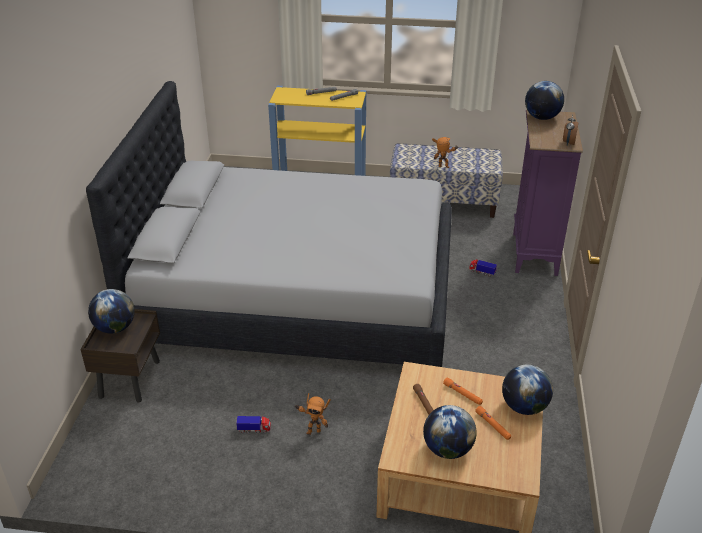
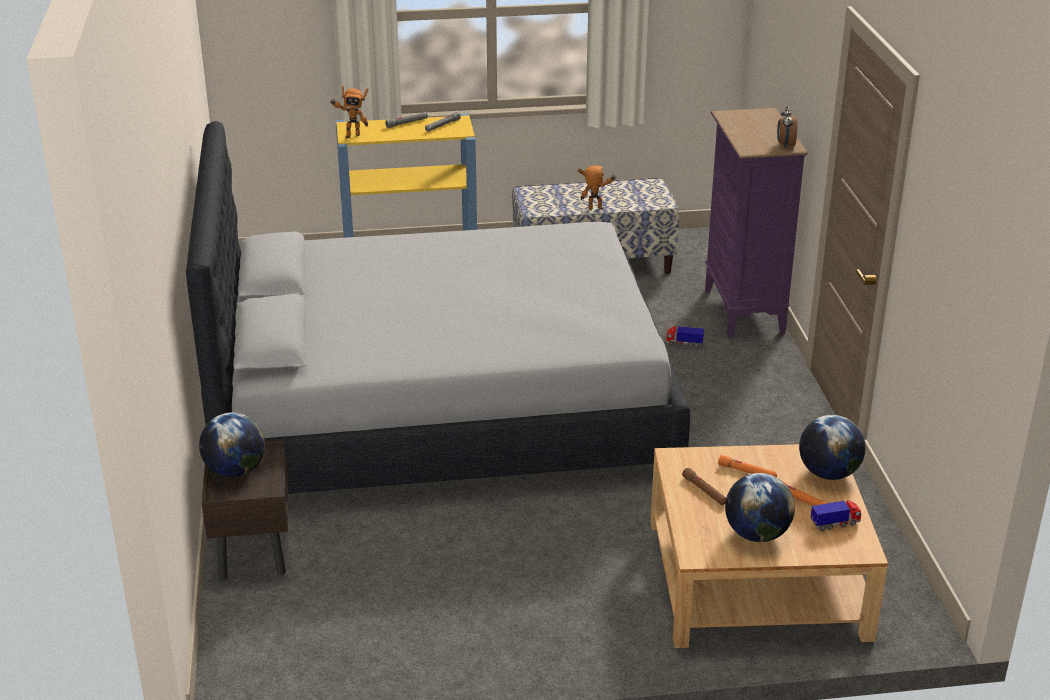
camera: 15 degrees left, 5 degrees down
toy truck [236,416,271,433] -> toy truck moved to [810,500,861,531]
toy robot [294,393,331,435] -> toy robot moved to [330,86,368,138]
globe [525,81,564,120] -> none

